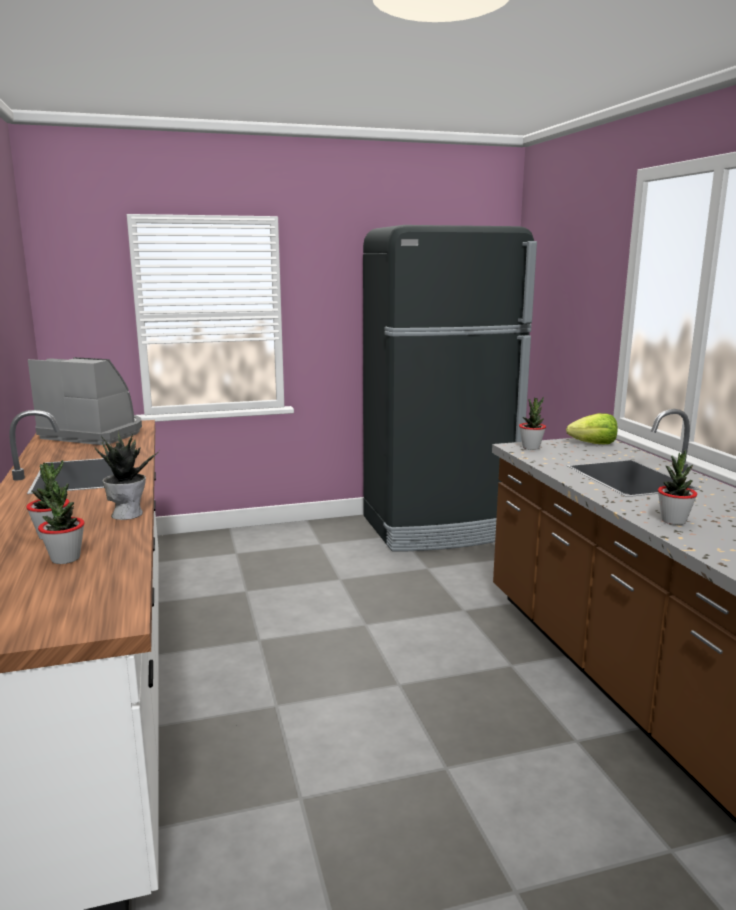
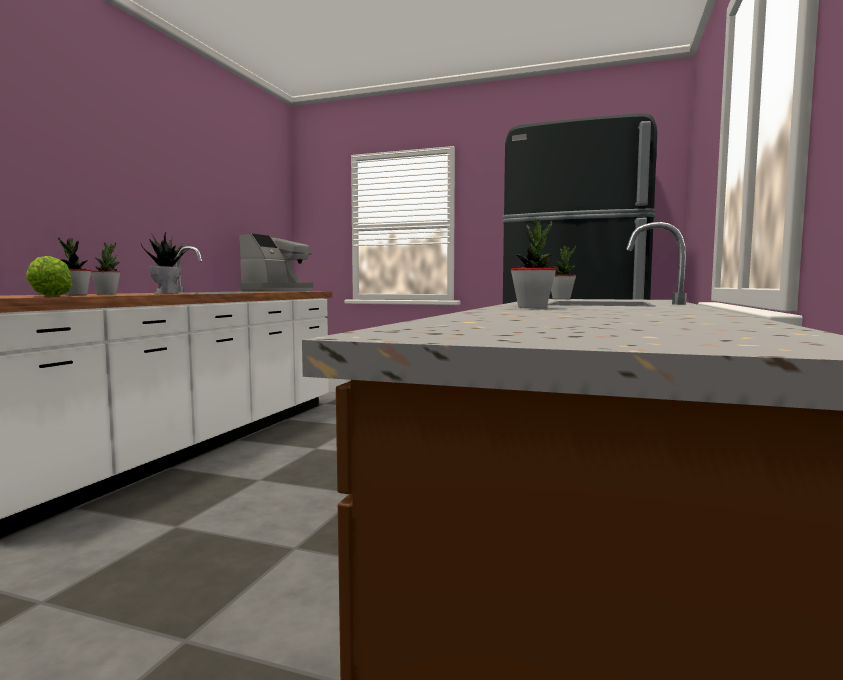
camera: 35 degrees right, 10 degrees down
coffee machine [28,357,142,445] -> coffee machine turned 60 degrees clockwise [238,233,313,291]
lettuce [566,413,618,444] -> lettuce moved to [26,256,73,296]

